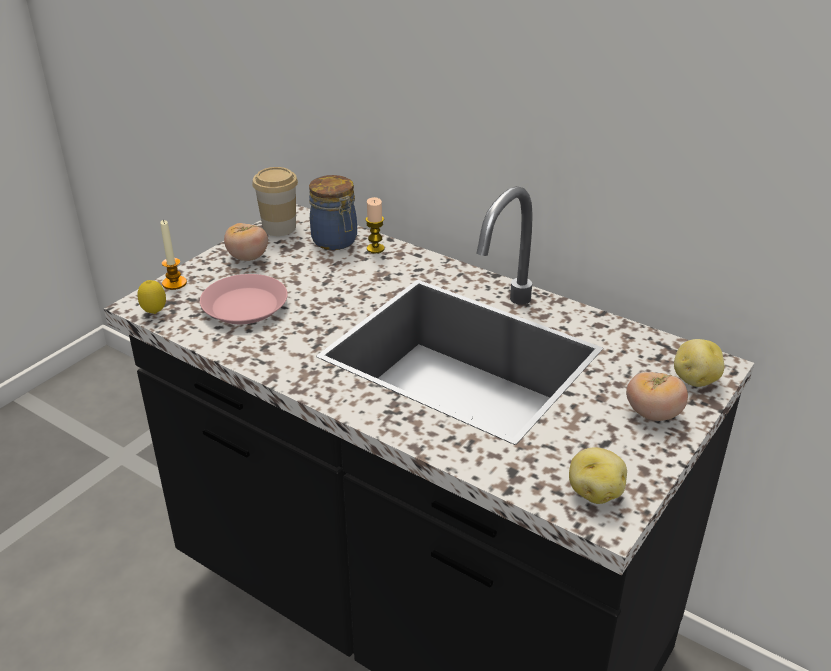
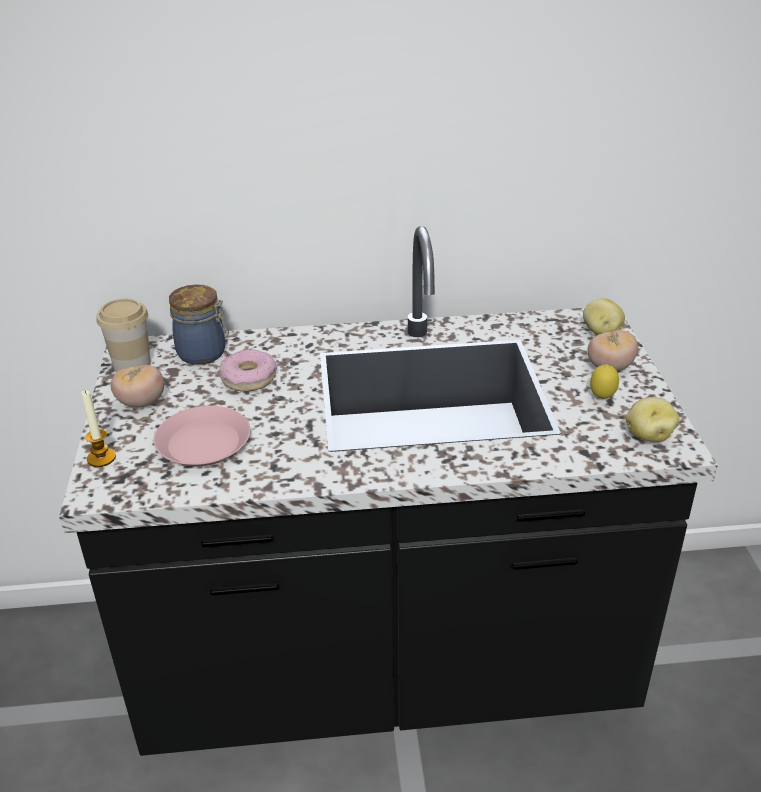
camera: 40 degrees left, 0 degrees up
lemon [137,280,166,314] -> lemon moved to [590,364,619,399]
candle [365,197,385,253] -> none
none -> donut [220,349,277,392]

